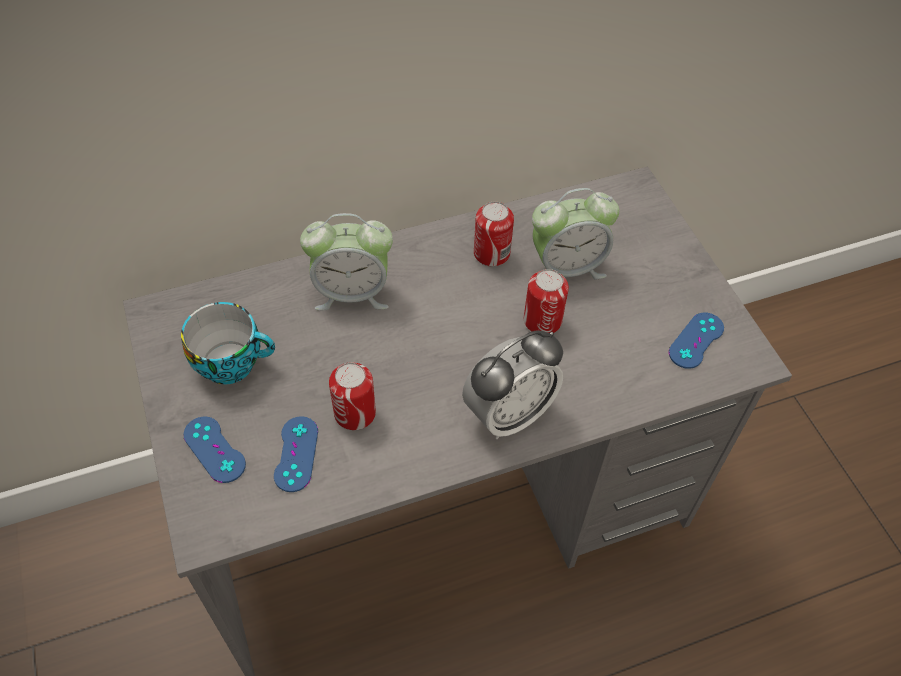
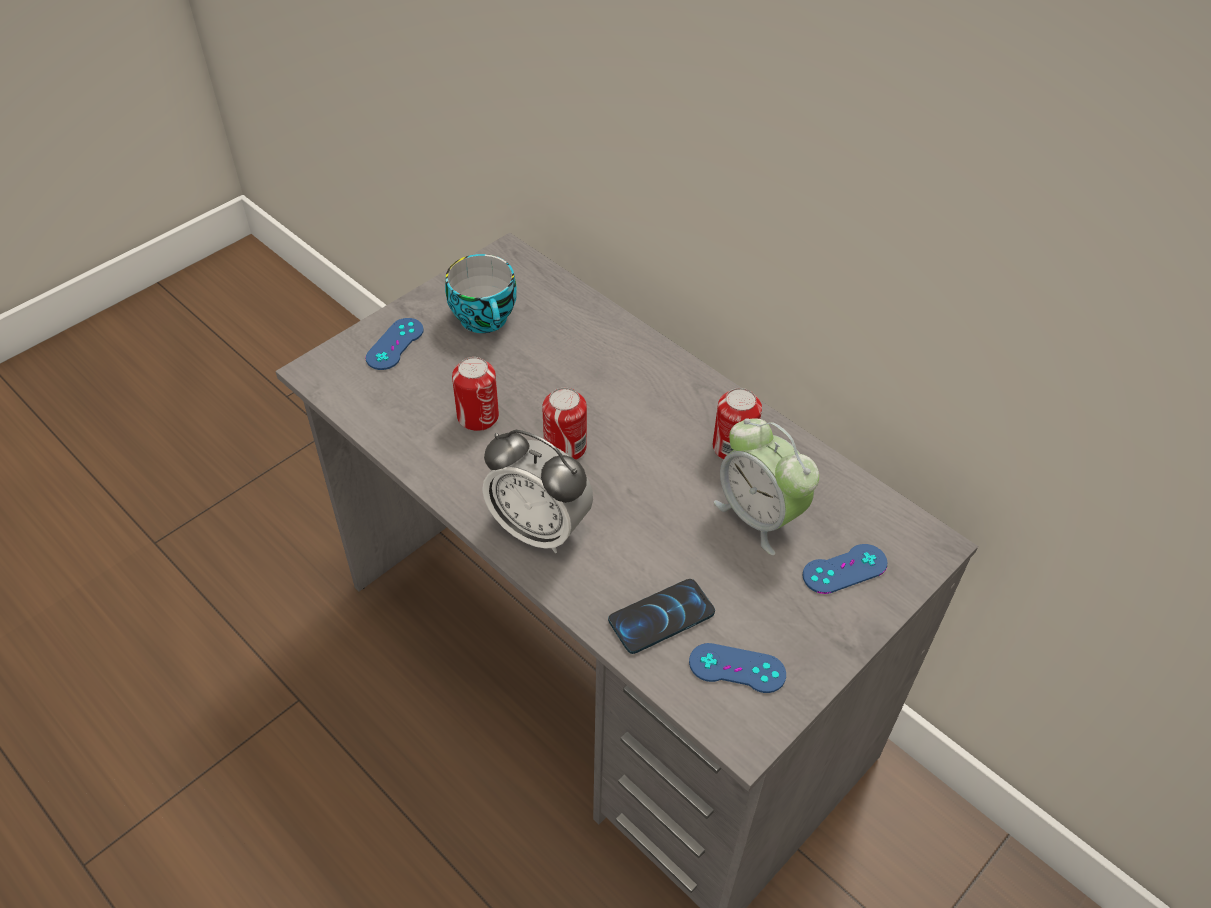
camera: 65 degrees right, 5 degrees down
blue game controller [274,416,318,492] -> blue game controller moved to [803,544,887,594]
alarm clock [300,213,393,310] -> none
can [524,269,569,333] -> can moved to [542,388,587,460]
none -> phone [608,579,715,654]

